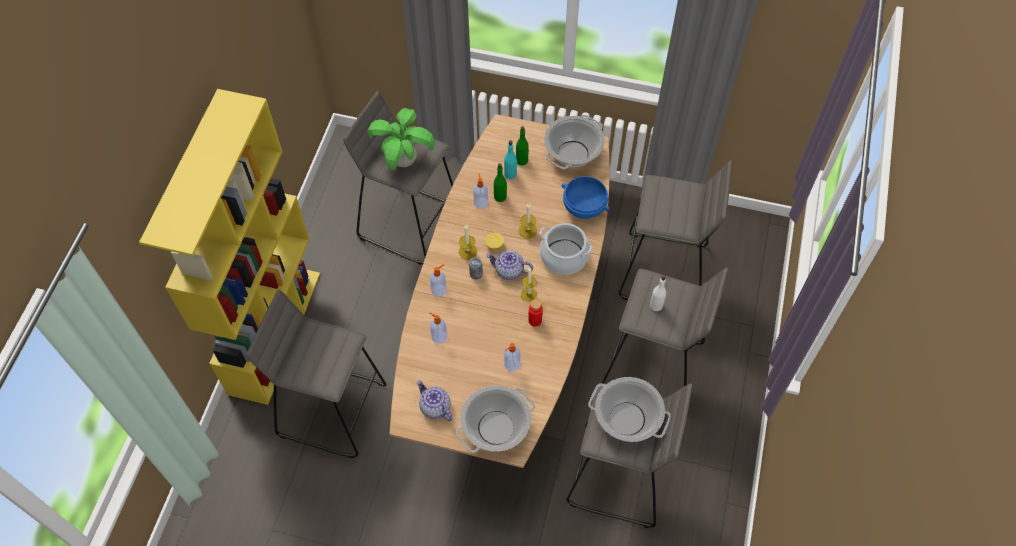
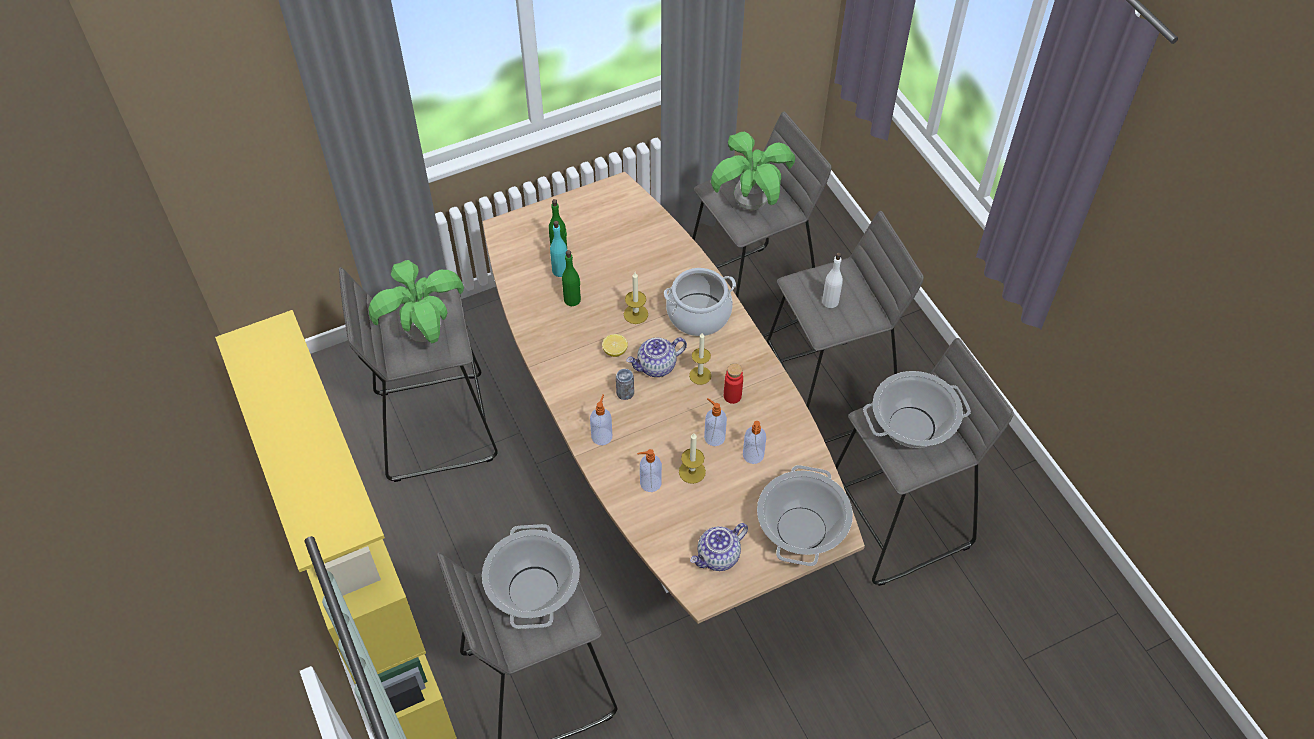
camera: 40 degrees left, 5 degrees down
teapot [417,380,453,421] -> teapot turned 45 degrees counterclockwise [690,523,748,571]
candle [459,225,477,260] -> candle moved to [679,433,706,484]
soap dispenser [473,173,488,209] -> soap dispenser moved to [704,398,727,446]
cooking pot [544,115,605,170] -> cooking pot moved to [482,524,580,629]
blue bowl [562,176,610,219] -> none
none -> potted plant [711,132,795,211]

